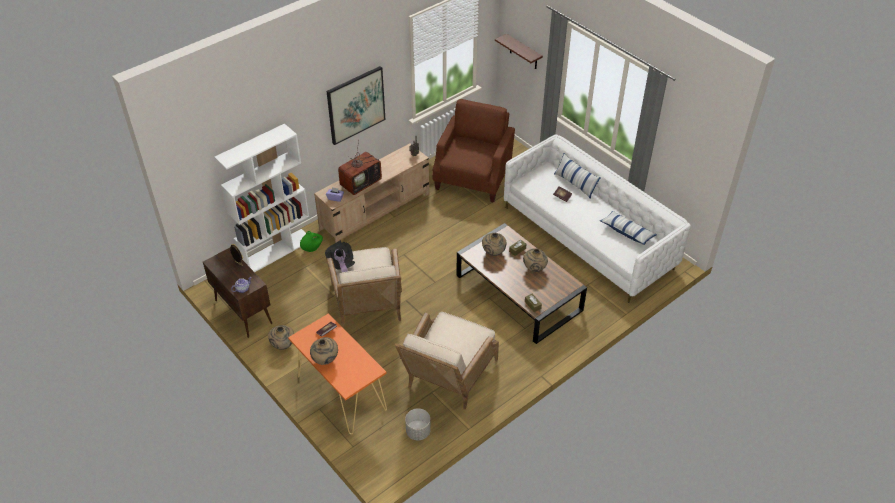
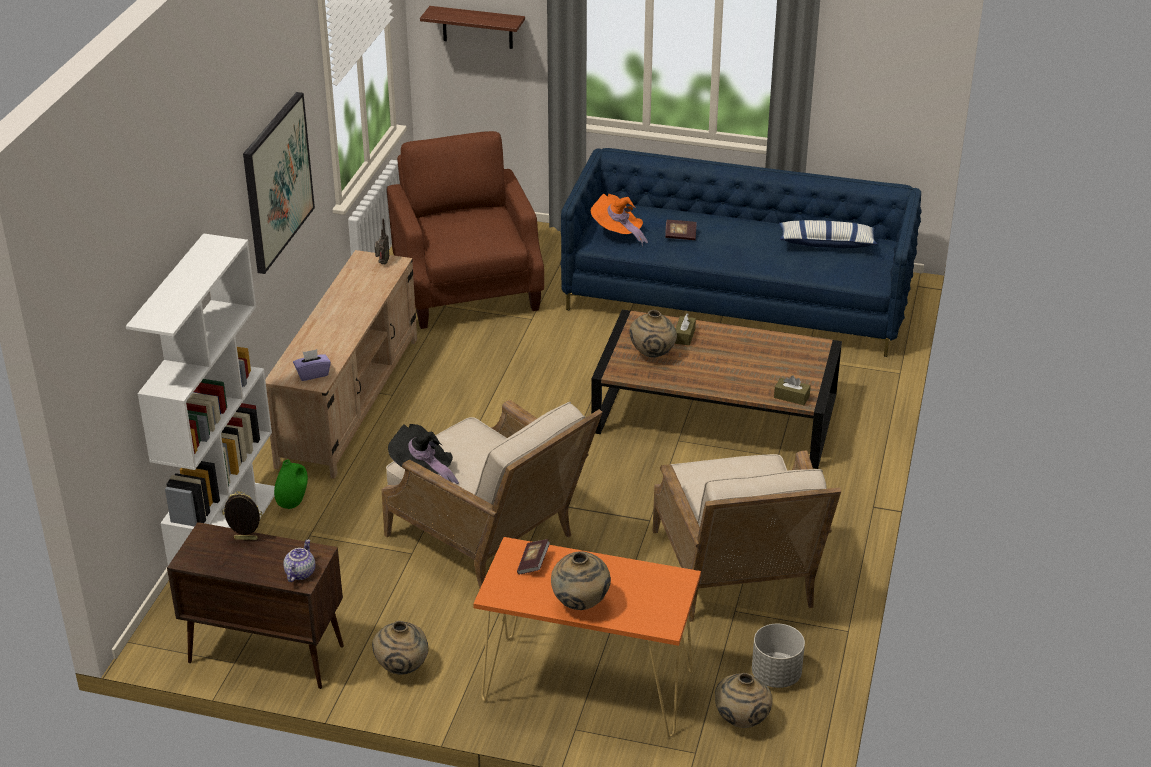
camera: 35 degrees left, 10 degrees down
television [338,140,382,195] -> none
white sofa [504,135,691,302] -> blue sofa [560,148,922,357]
beige vase [523,248,548,272] -> beige vase moved to [715,673,773,728]
pillow [554,153,601,198] -> none
none -> orange hat [591,194,648,246]

